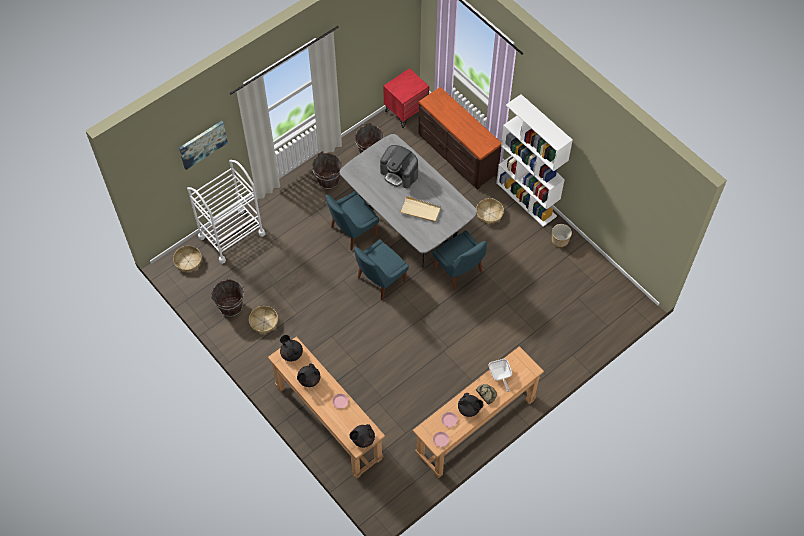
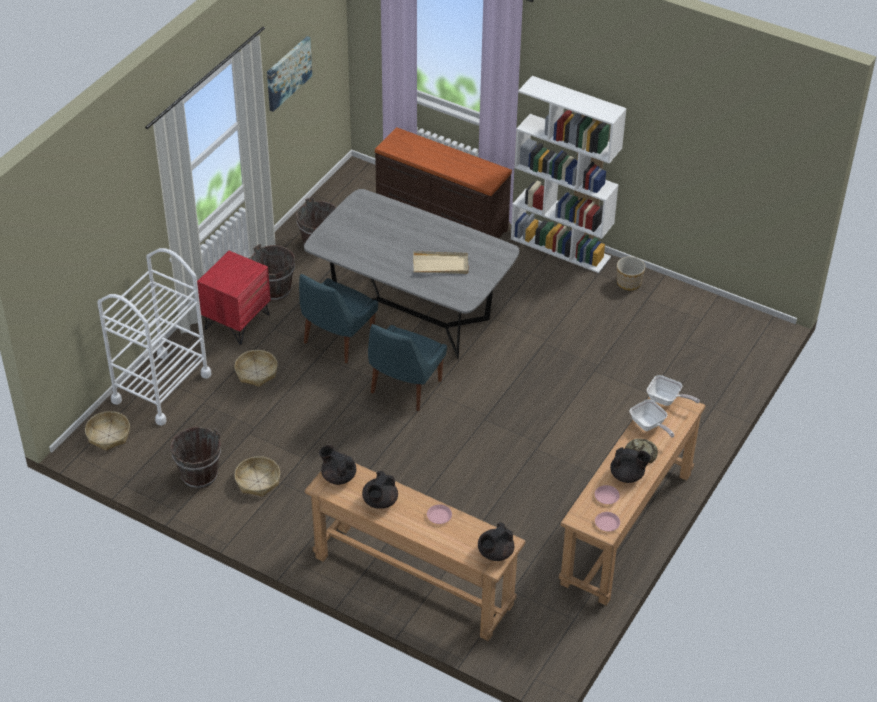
camera: 20 degrees left, 15 degrees down
picture [179,121,228,170] -> picture moved to [267,36,312,112]
coffee machine [380,145,418,188] -> none
red nightstand [383,68,429,128] -> red nightstand moved to [197,251,271,345]
blue chair [432,230,487,290] -> none
basket [476,198,504,225] -> basket moved to [234,350,278,387]
none -> frying pan [647,375,700,406]

